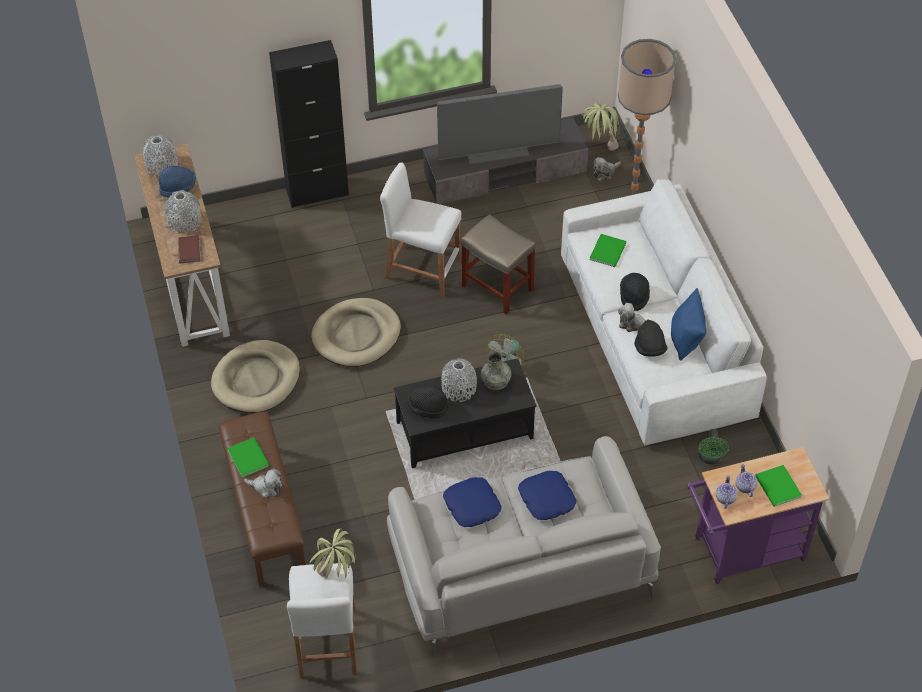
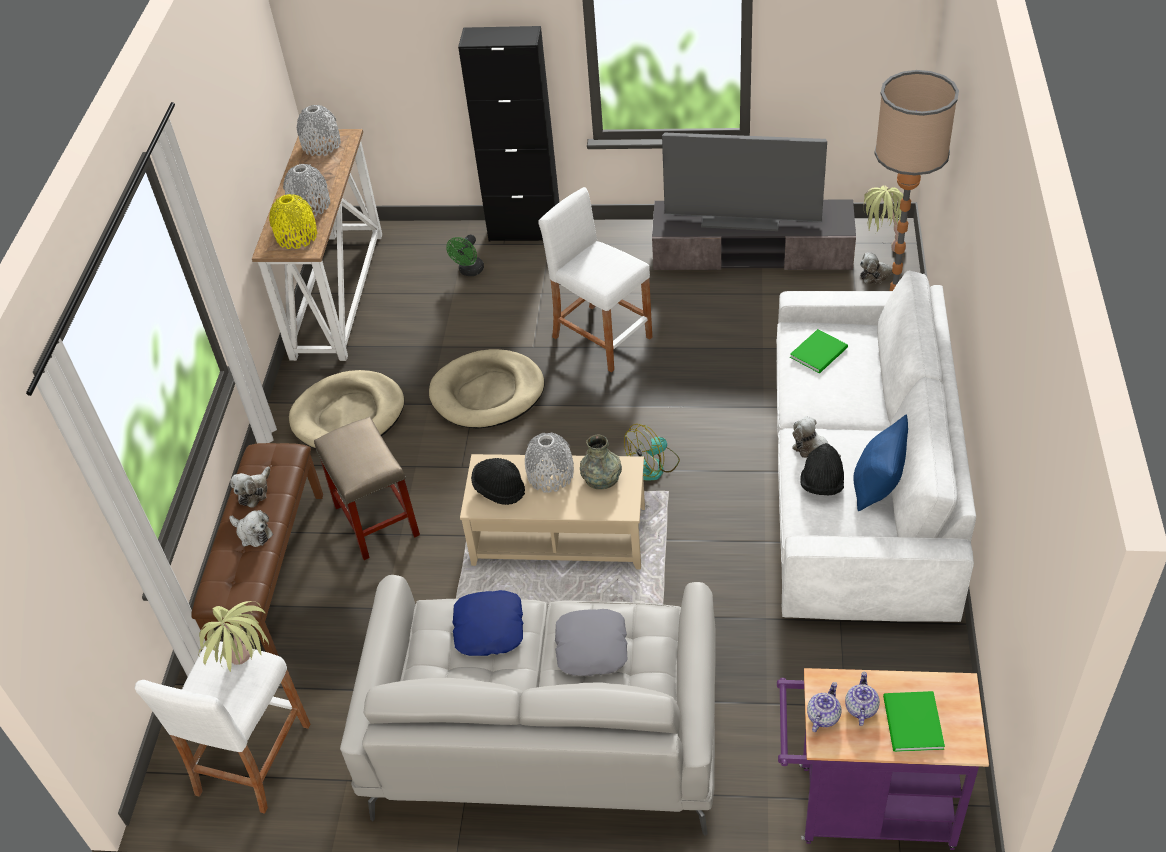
camera: 25 degrees right, 5 degrees down
blue hat [159,166,196,197] -> none
brown book [178,235,200,263] -> yellow vase [269,194,317,249]
green book [227,437,270,478] -> plush toy [230,466,270,508]
black coffee table [394,358,537,468] -> beige coffee table [460,454,645,569]
beige stool [461,214,536,315] -> beige stool moved to [314,417,420,560]
blue pillow [518,471,577,520] -> grey pillow [555,609,627,676]
black hat [620,273,650,311] -> none
green fan [698,429,729,464] -> green fan moved to [446,235,484,276]

